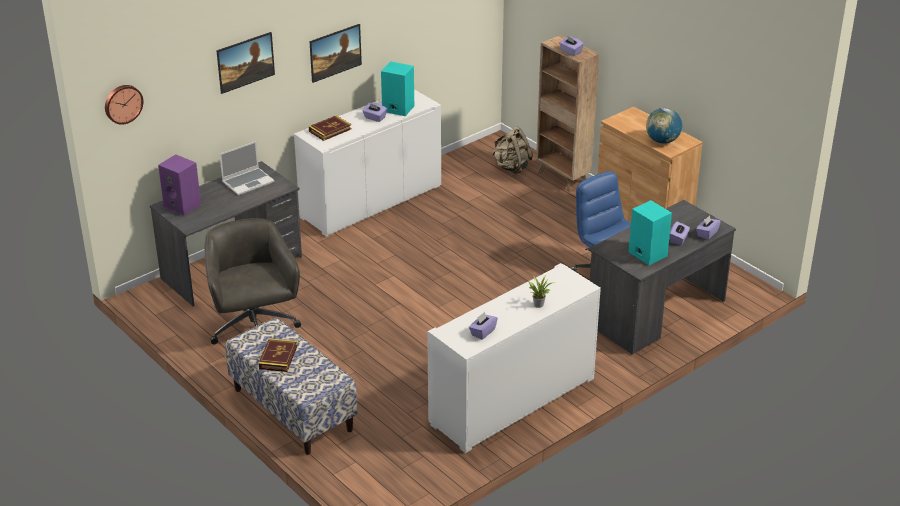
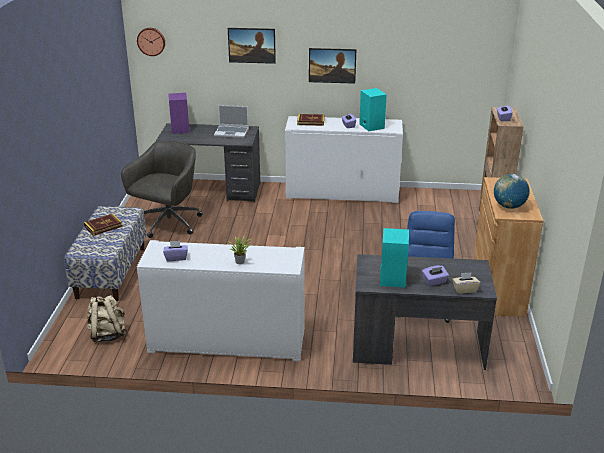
camera: 45 degrees right, 5 degrees down
beige backpack [492,127,533,174] -> beige backpack moved to [87,295,127,343]
purple tissue box [696,216,721,240] -> beige tissue box [452,272,480,294]

